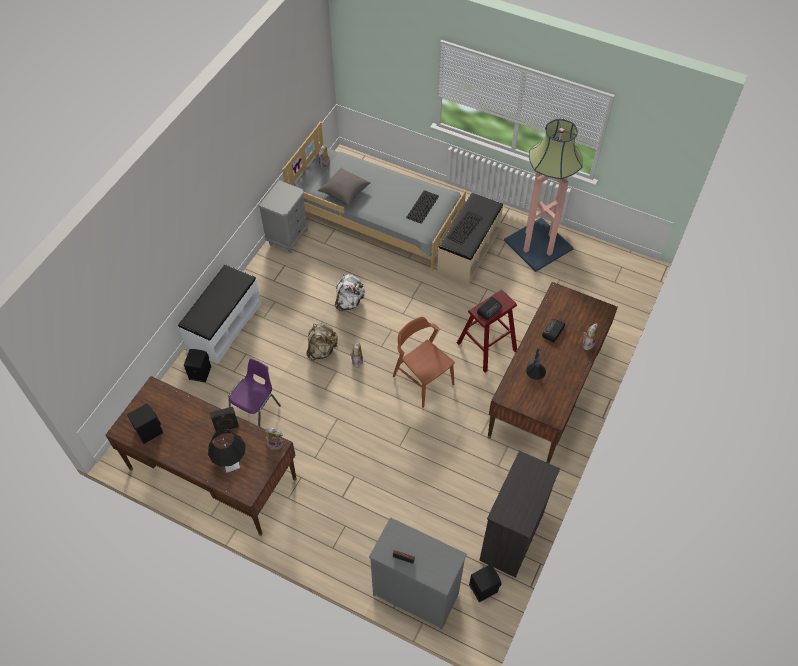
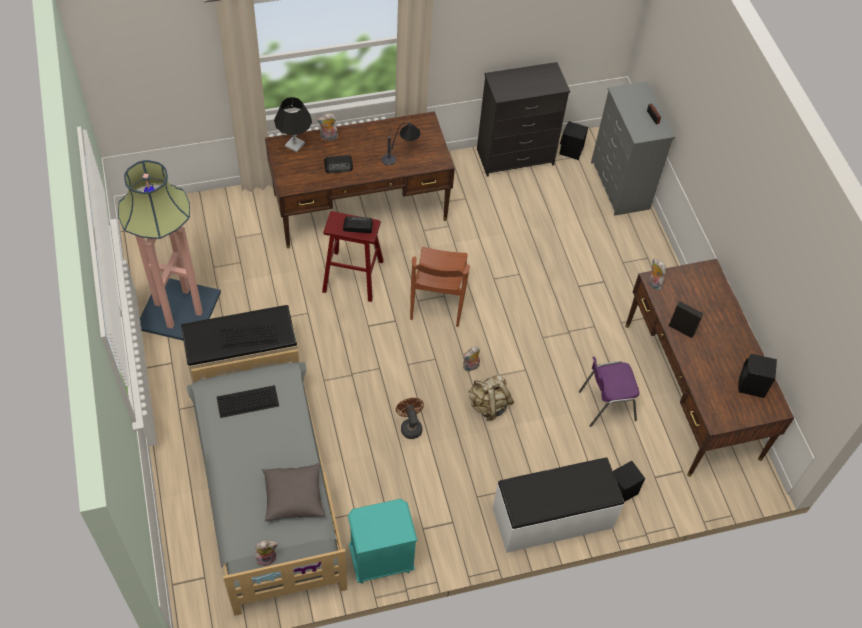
camera: 135 degrees left, 0 degrees up
black table lamp [208,429,245,473] -> black table lamp moved to [274,97,312,152]
grey nightstand [259,180,309,253] -> turquoise nightstand [348,499,418,584]
white backpack [335,274,365,311] -> brown fan [396,398,424,439]

